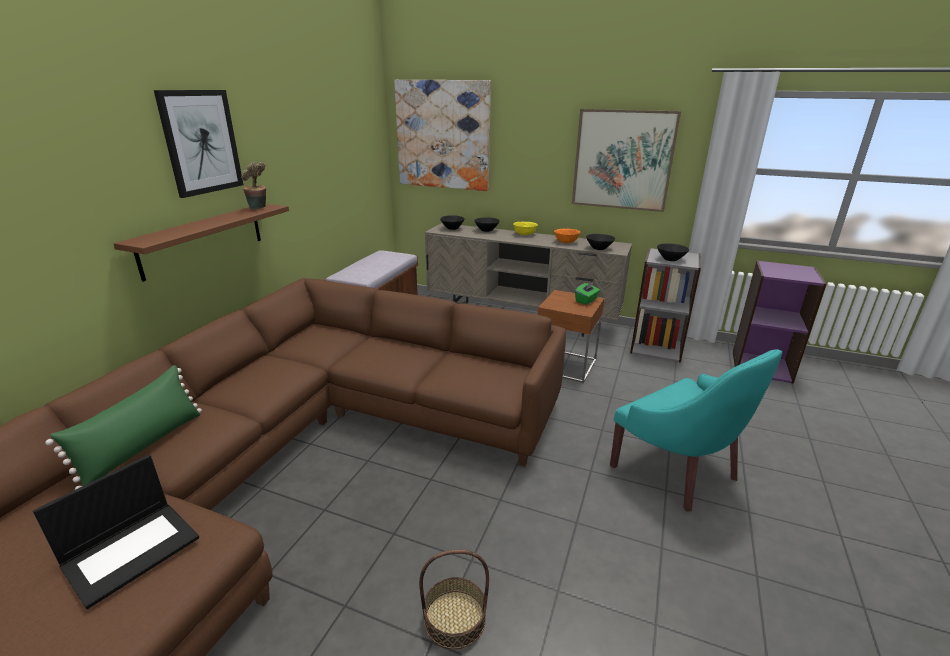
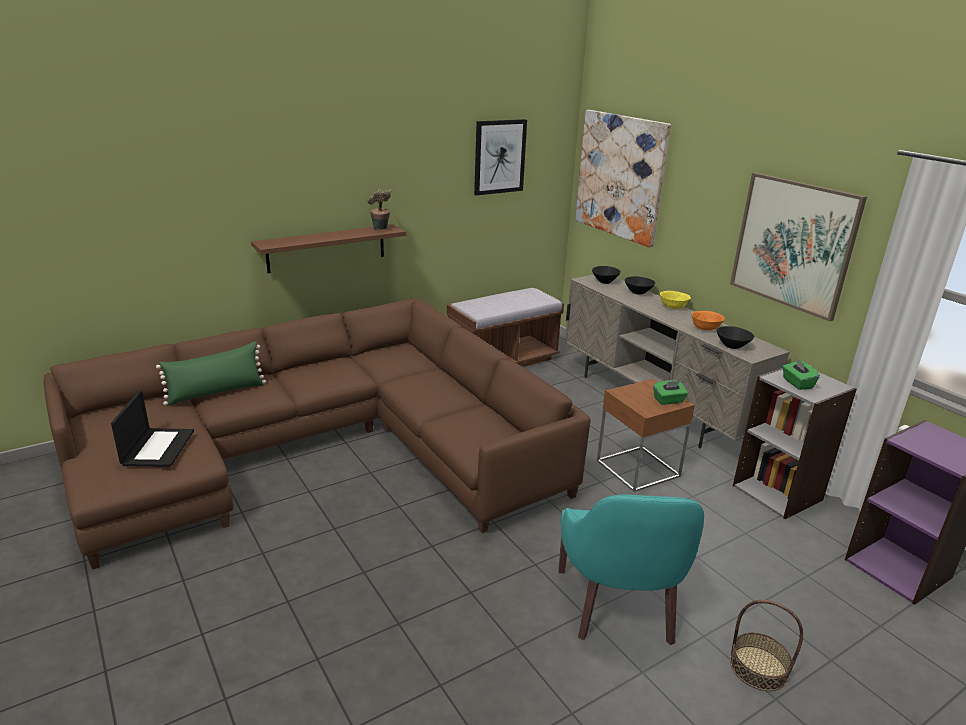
camera: 35 degrees right, 0 degrees up
laptop [33,455,199,609] -> laptop turned 75 degrees counterclockwise [111,390,194,467]
picture [154,90,243,198] -> picture moved to [474,119,527,195]
basket [419,550,489,650] -> basket moved to [730,600,803,691]
black bowl [657,244,689,261] -> green tissue box [782,358,820,390]

